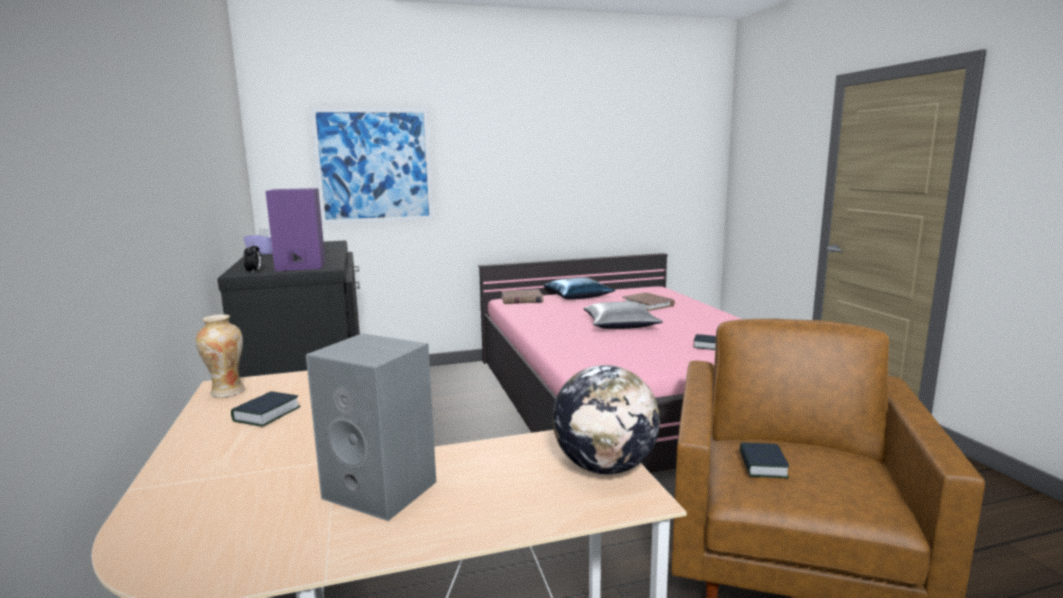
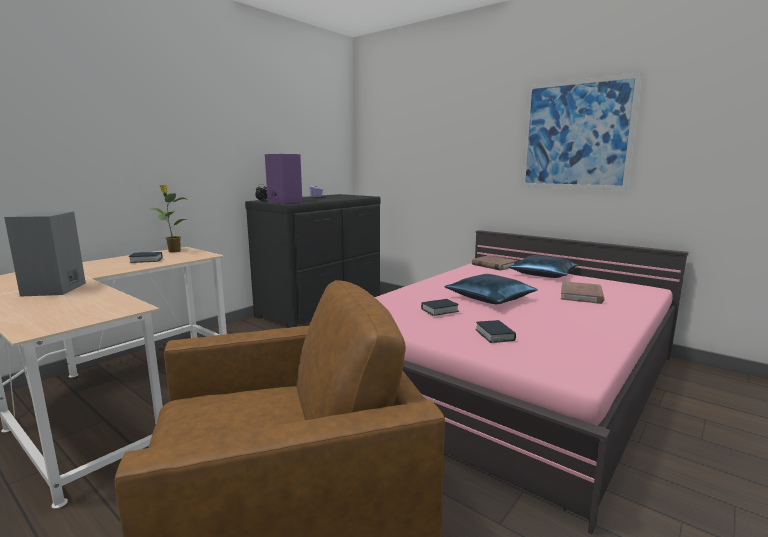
camera: 55 degrees right, 0 degrees up
vase [196,314,245,397] -> potted plant [150,185,188,252]
picture [310,108,434,224] -> picture moved to [521,73,641,190]
globe [553,365,660,474] -> none
grey pillow [583,302,663,329] -> blue pillow [444,274,538,304]
book [740,443,789,478] -> book moved to [421,299,459,316]

